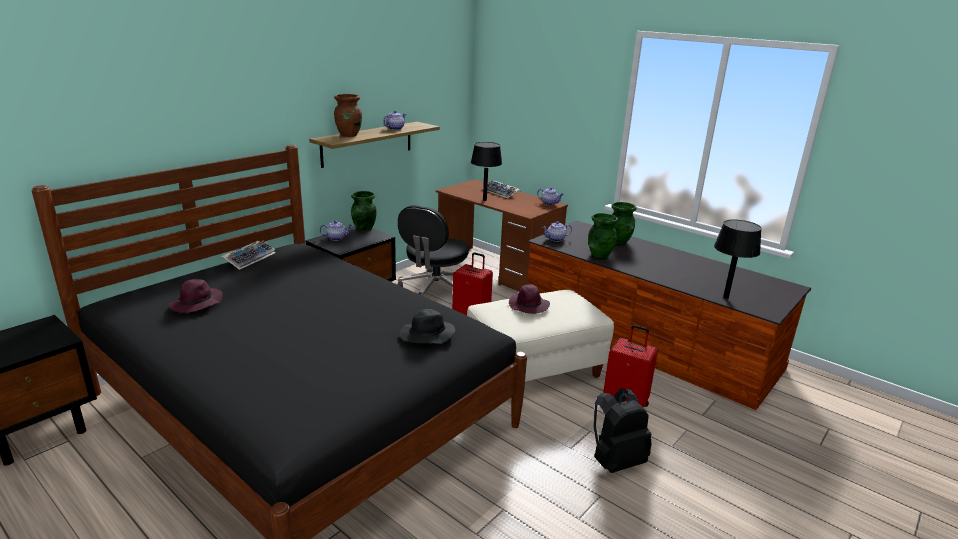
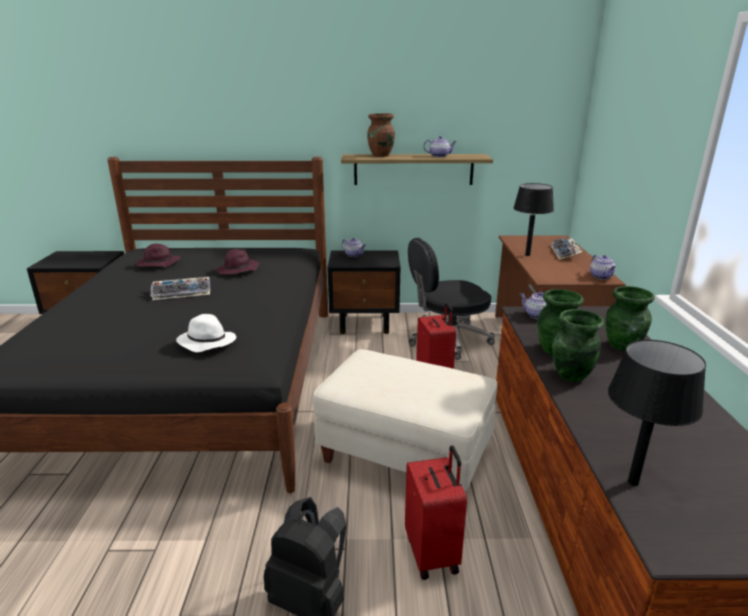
camera: 50 degrees right, 0 degrees up
keyboard [222,241,276,270] -> keyboard moved to [150,277,210,300]
green vase [351,191,377,231] -> green vase moved to [552,309,604,382]
black hat [400,309,455,344] -> white hat [176,314,236,352]
purple hat [509,284,550,314] -> purple hat moved to [216,249,259,275]

